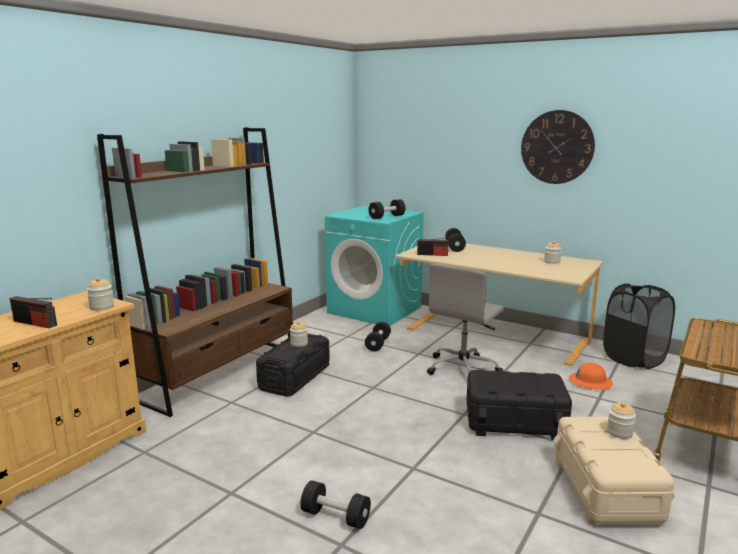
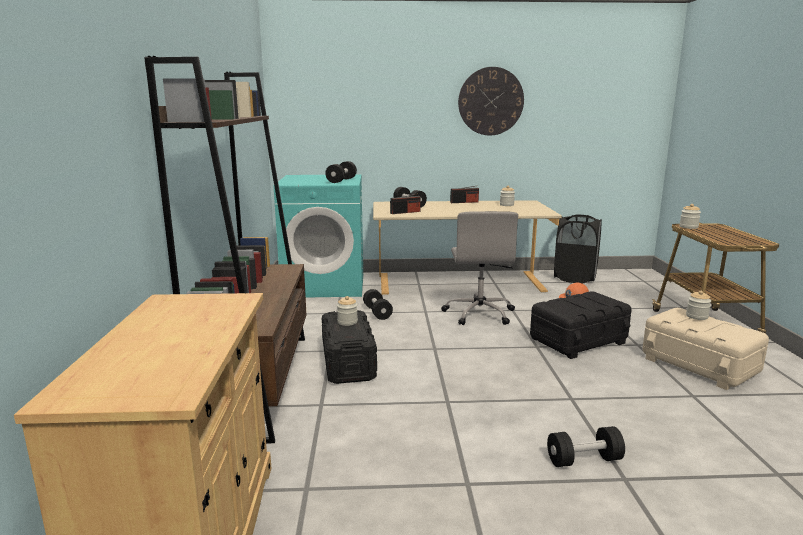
camera: 35 degrees left, 0 degrees up
radio [10,296,57,328] -> radio moved to [450,186,479,203]
jar [87,277,114,311] -> jar moved to [679,204,701,229]

